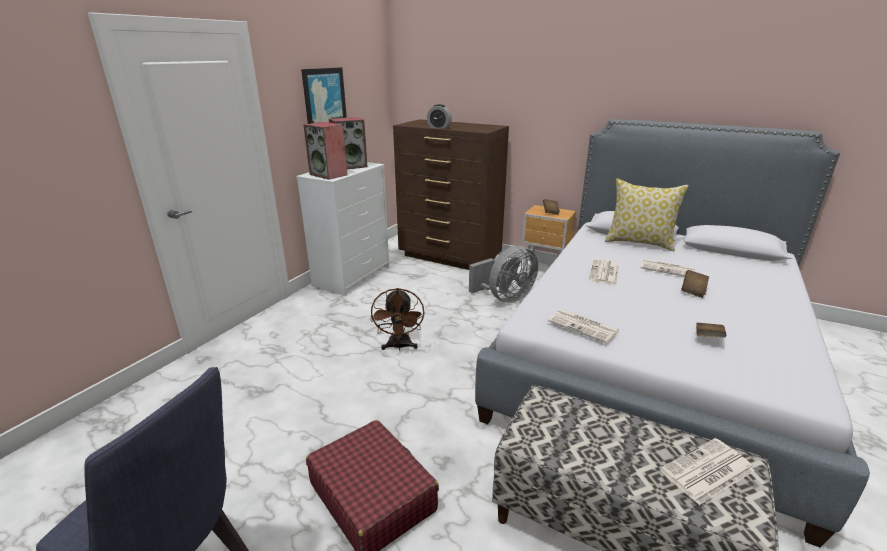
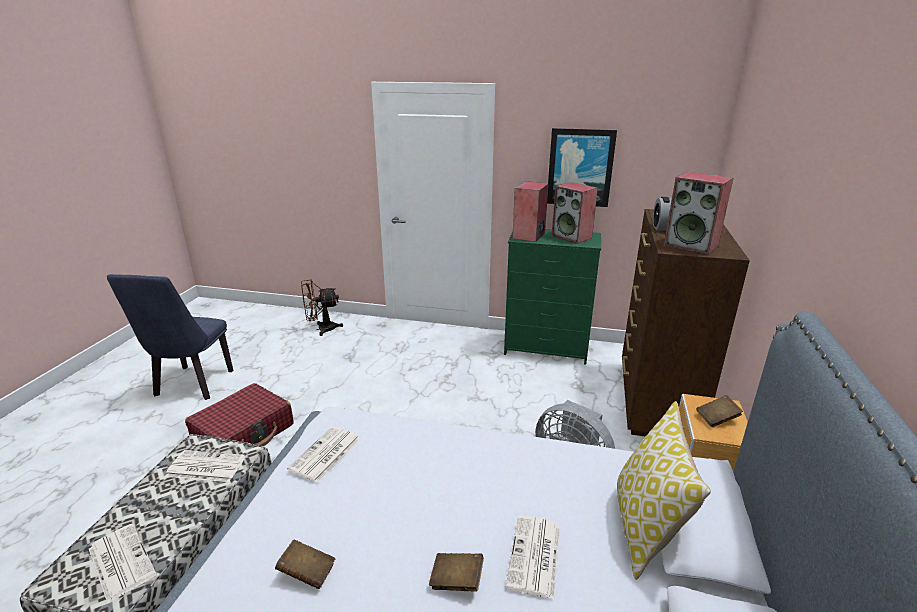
camera: 75 degrees right, 0 degrees up
white dresser [296,162,389,296] -> green dresser [504,229,601,365]
brown fan [370,288,424,351] -> brown fan moved to [301,280,343,336]
newspaper [589,259,619,285] -> newspaper moved to [165,450,246,482]
none -> speaker [664,172,733,255]

